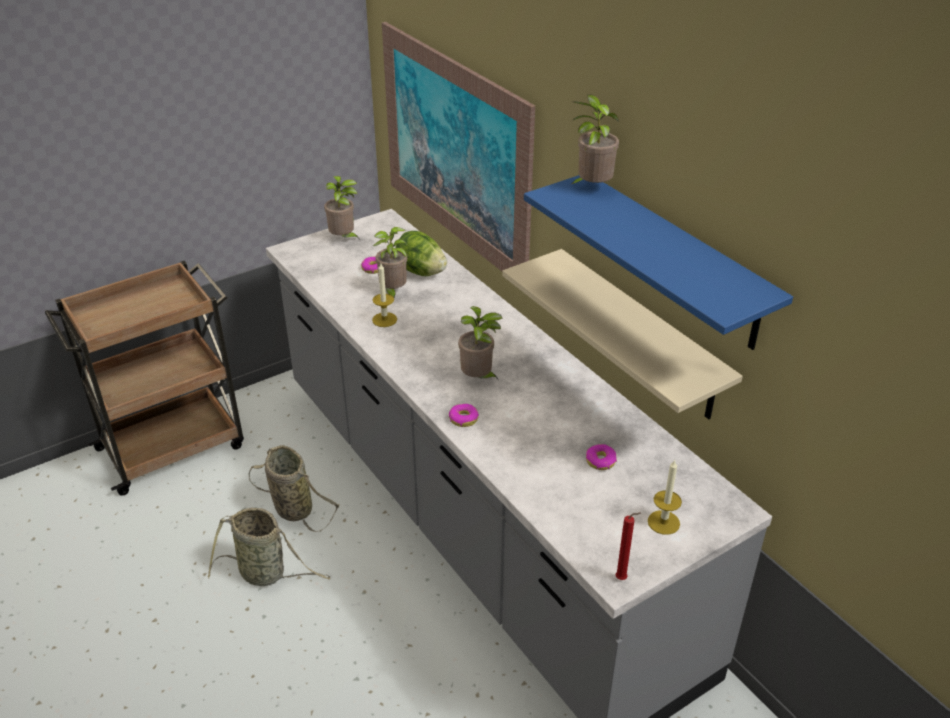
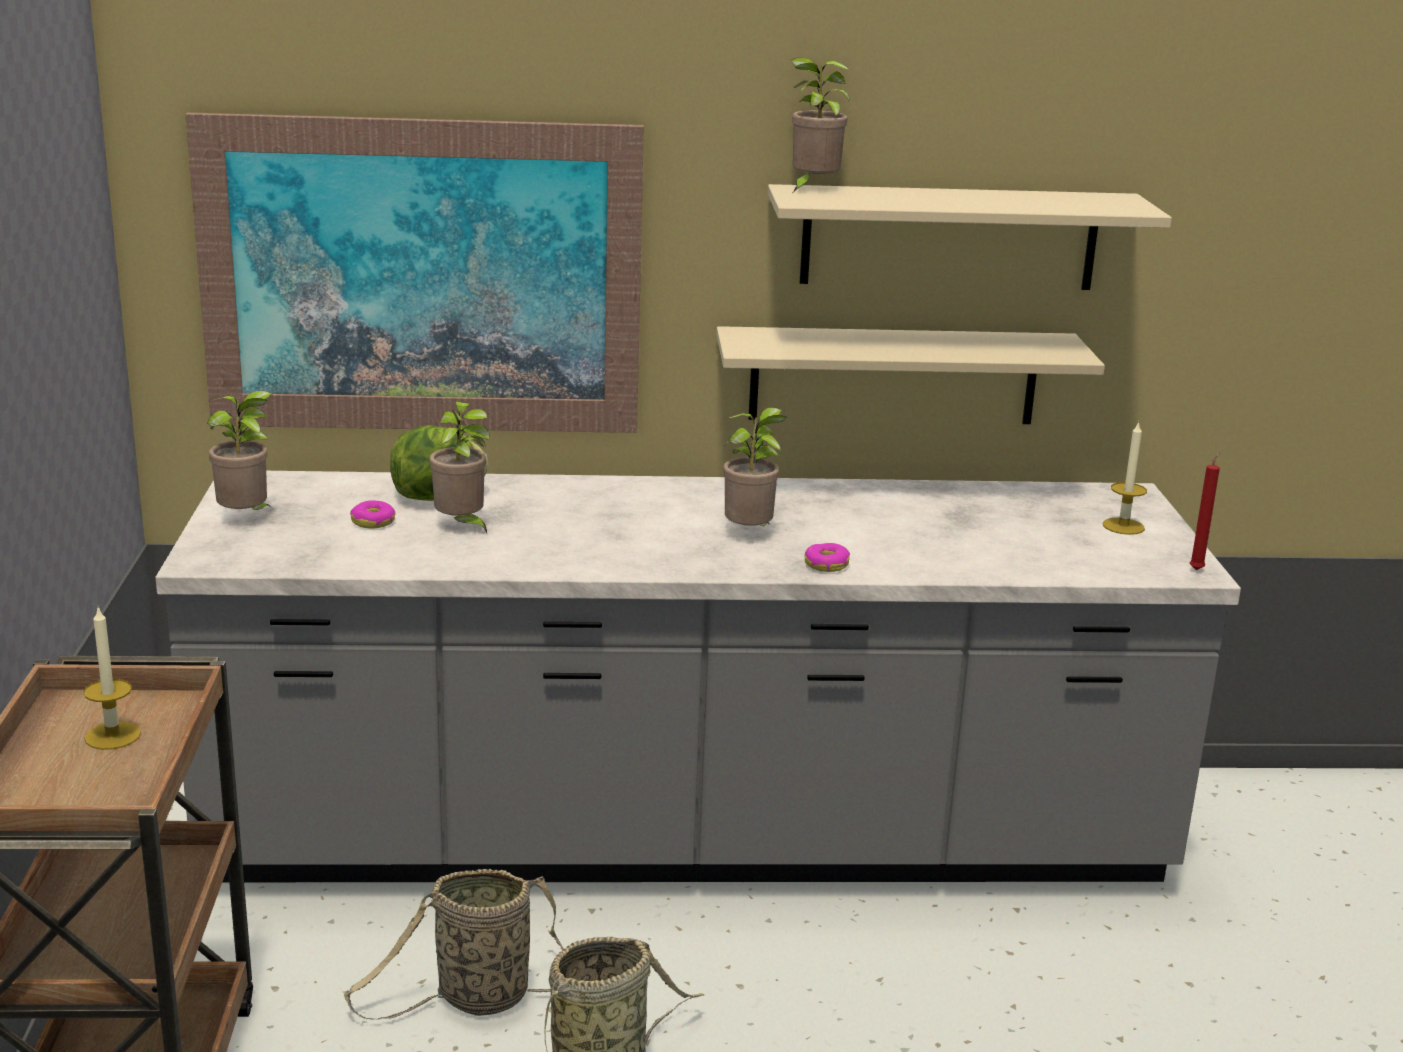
camera: 60 degrees left, 15 degrees down
candle [372,263,397,327] -> candle moved to [83,607,141,750]
blue shelf [524,175,793,350] -> beige shelf [768,184,1172,290]
donut [586,444,617,470] -> none

